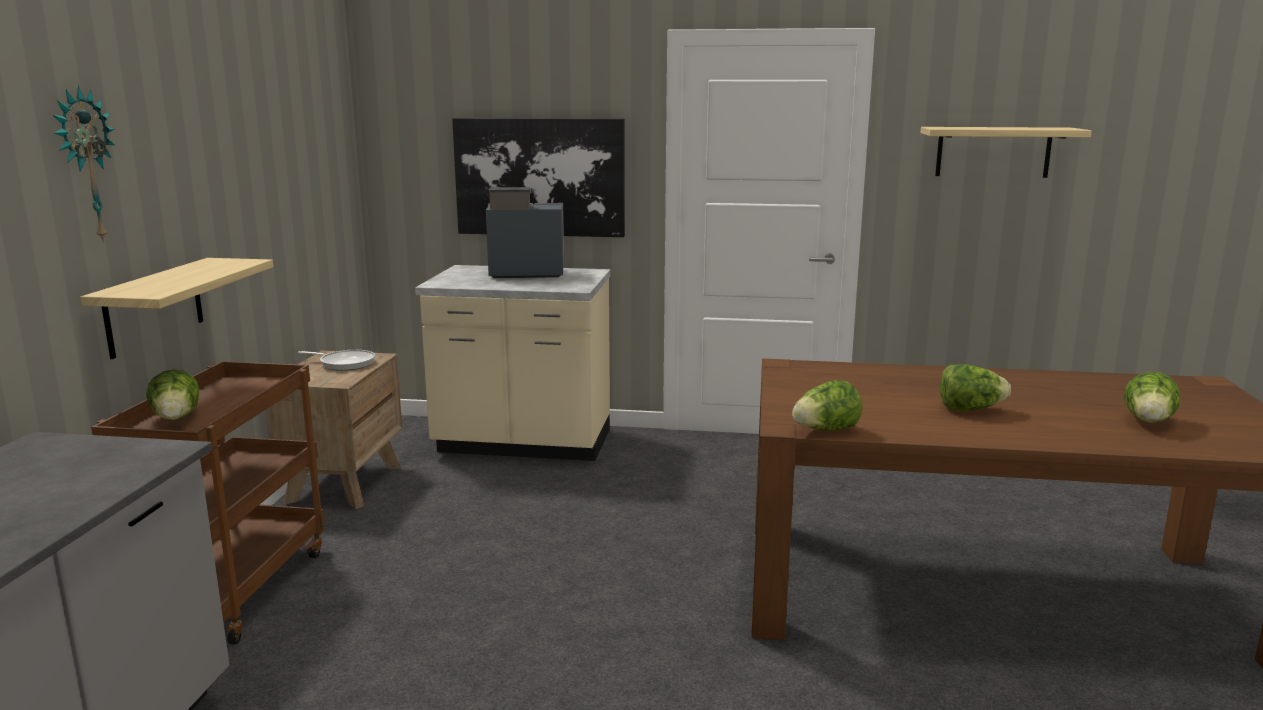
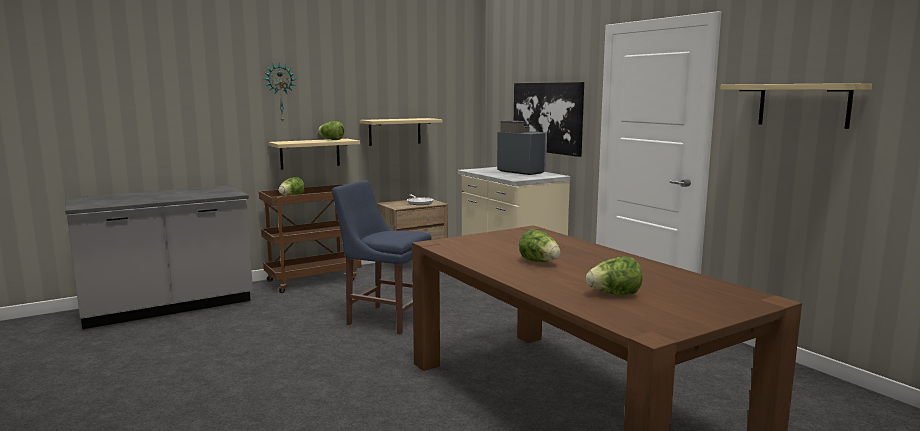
camera: 50 degrees right, 5 degrees down
lettuce [792,380,862,431] -> lettuce moved to [318,121,344,140]
none -> blue chair [332,180,431,335]
none -> shelf [360,118,443,146]

